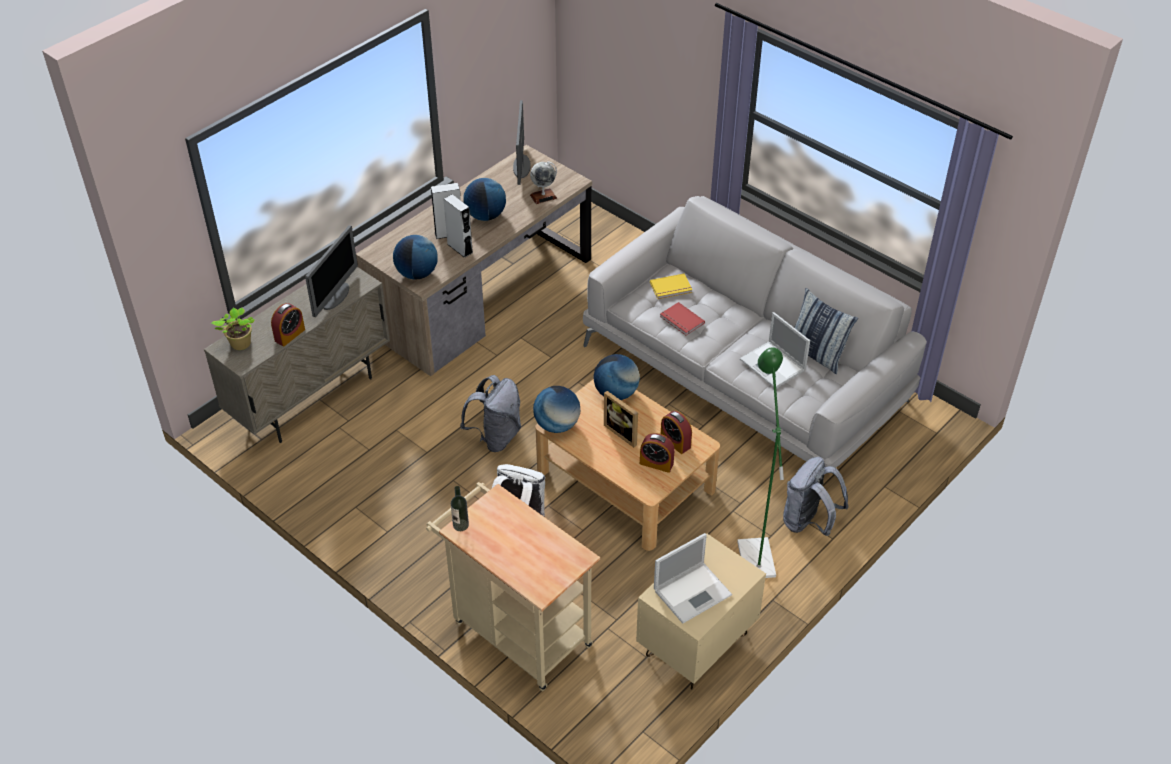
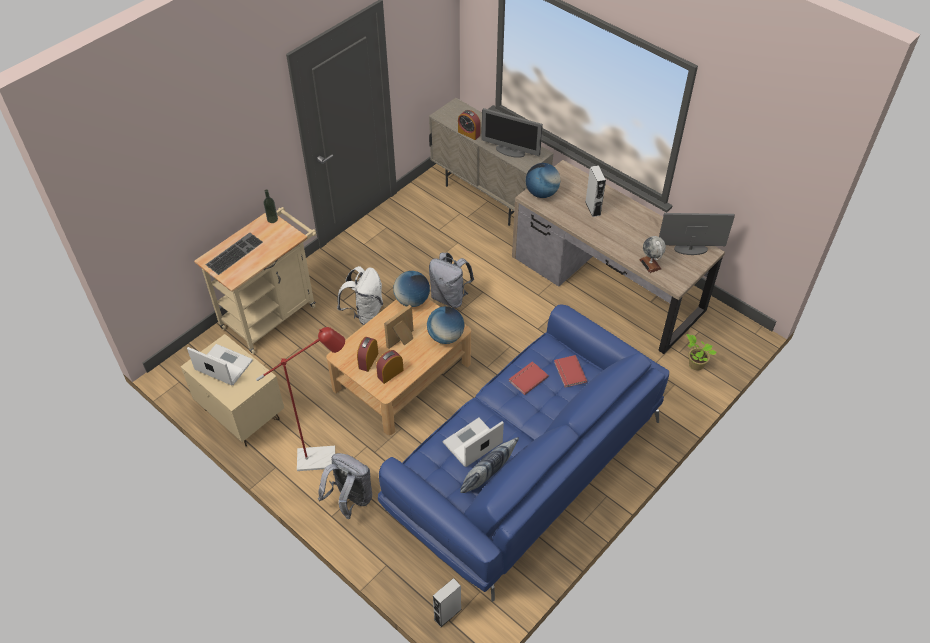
camera: 90 degrees right, 5 degrees up
potted plant [211,307,255,350] -> potted plant moved to [687,334,717,371]
grey speaker [443,194,473,258] -> grey speaker moved to [433,578,462,627]
globe [464,178,506,221] -> none
grey sofa [583,196,927,468] -> blue sofa [378,305,669,602]
yellow book [650,274,693,299] -> red book [554,355,587,388]
laptop [654,533,732,624] -> laptop turned 150 degrees clockwise [187,344,253,385]
green floor lamp [737,347,784,578] -> red floor lamp [256,327,345,471]
none -> keyboard [205,233,263,275]

